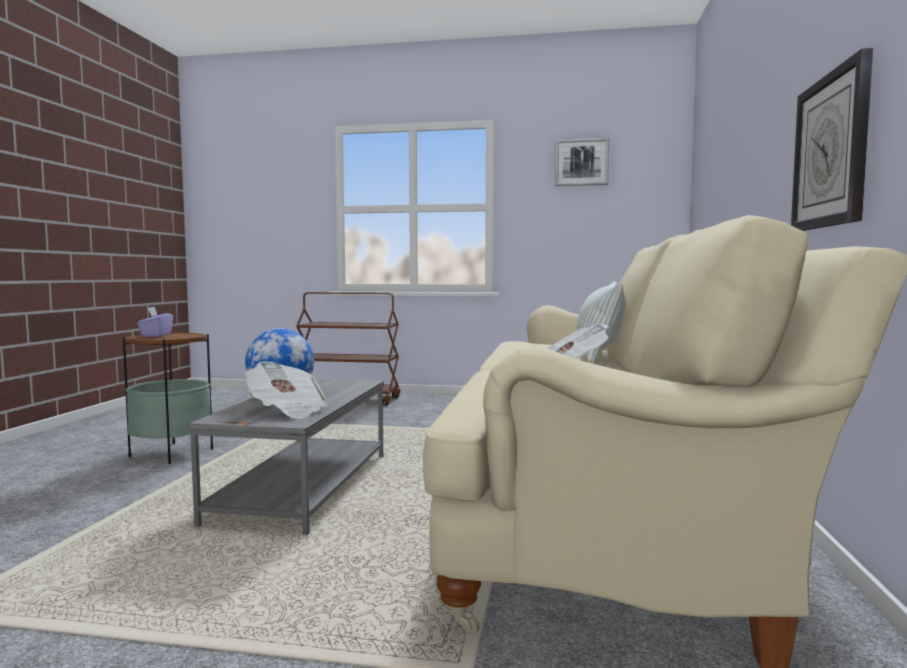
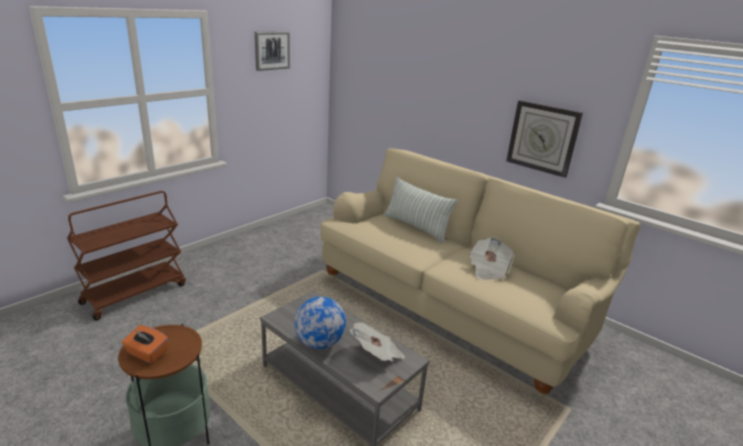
camera: 60 degrees left, 20 degrees up
purple tissue box [137,307,173,337] -> orange tissue box [122,325,168,363]

